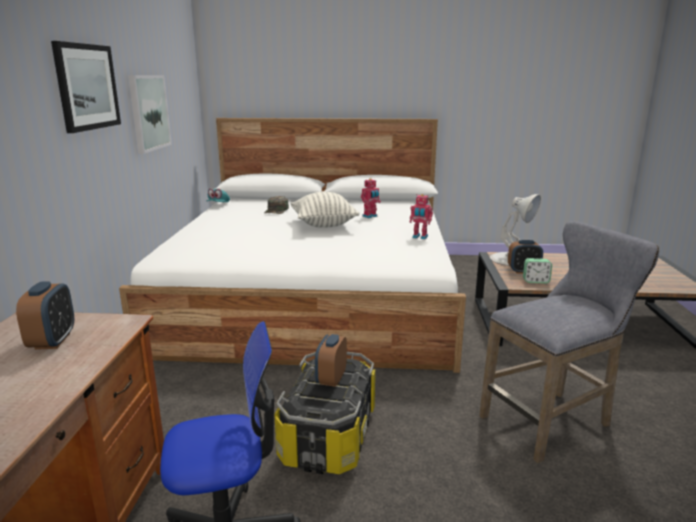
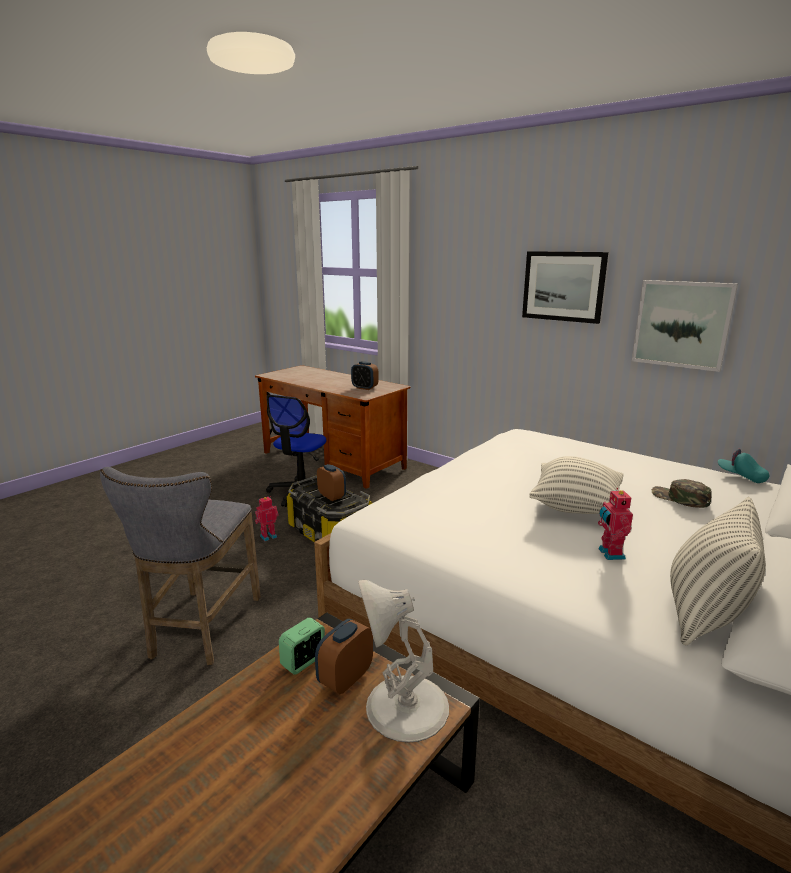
camera: 125 degrees right, 0 degrees up
toy robot [410,194,433,239] -> toy robot moved to [255,496,278,541]
none -> pillow [670,497,766,645]

